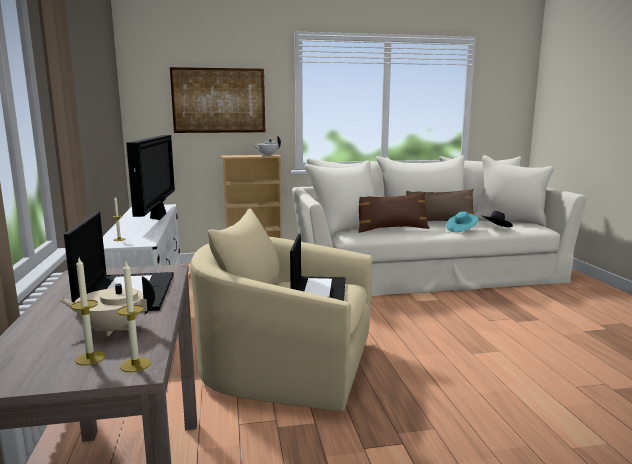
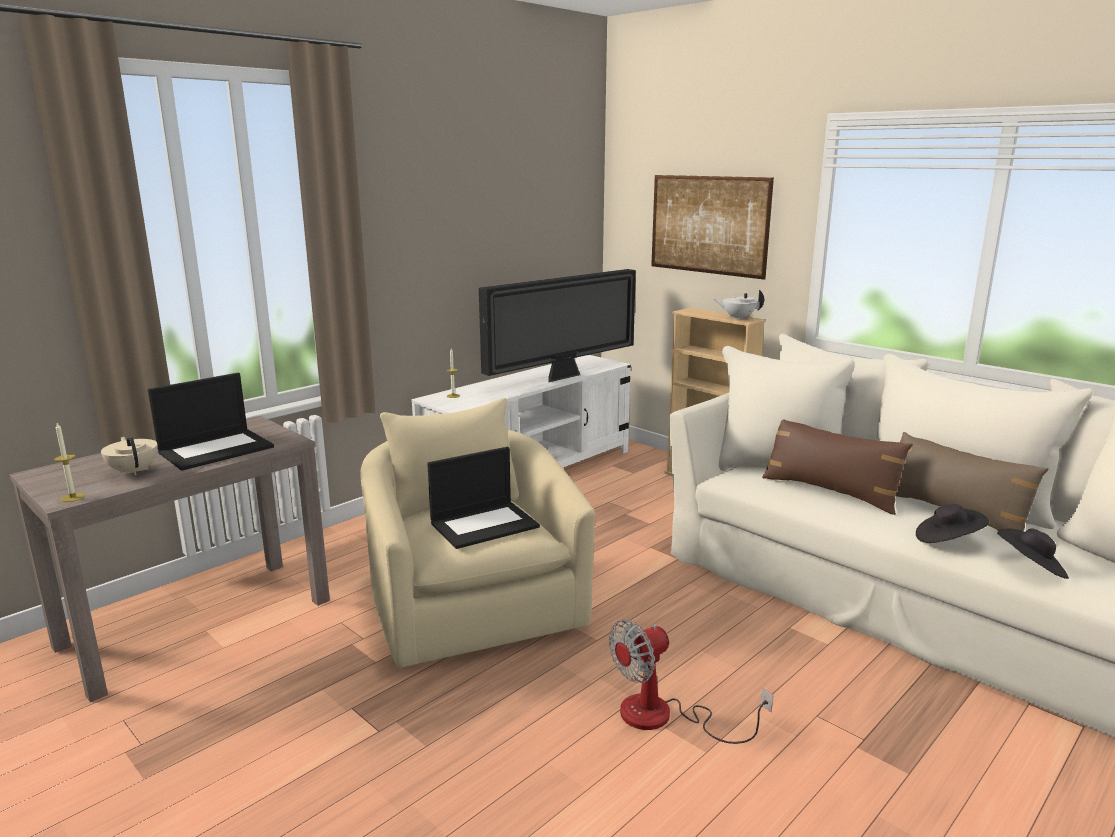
camera: 55 degrees right, 5 degrees up
candle [71,258,106,365] -> none
turquoise hat [446,211,479,232] -> black hat [916,504,989,543]
none -> fan [609,619,773,744]

